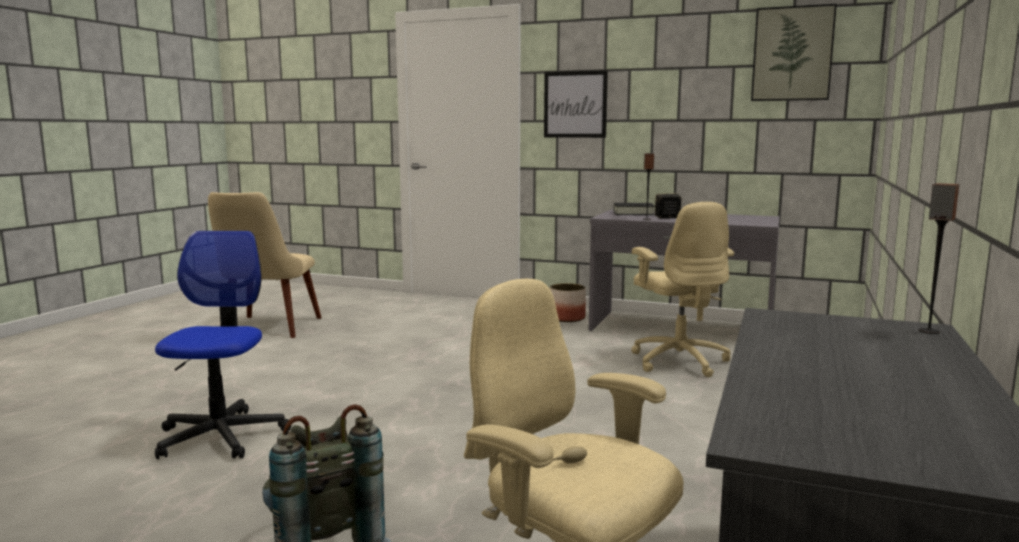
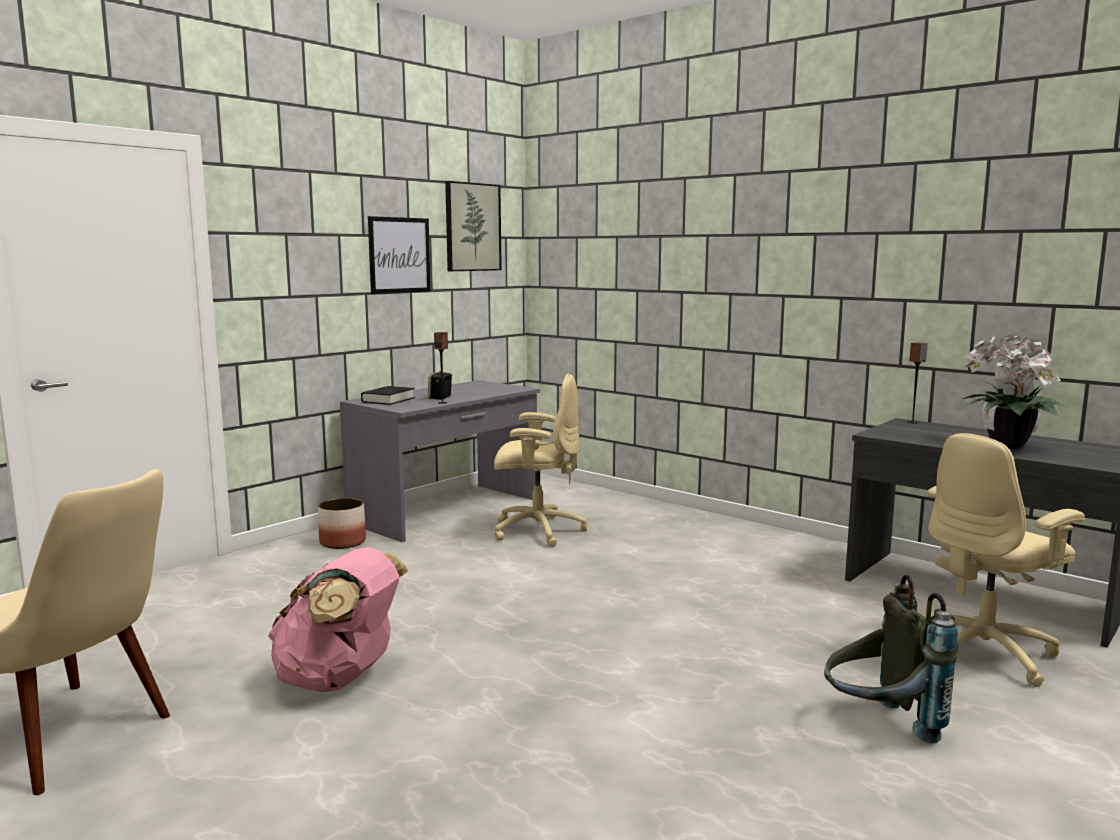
camera: 70 degrees left, 0 degrees up
office chair [155,231,291,459] -> none
picture [544,71,608,138] -> picture moved to [368,216,431,294]
none -> pink backpack [268,547,408,692]
none -> potted plant [962,333,1072,449]

